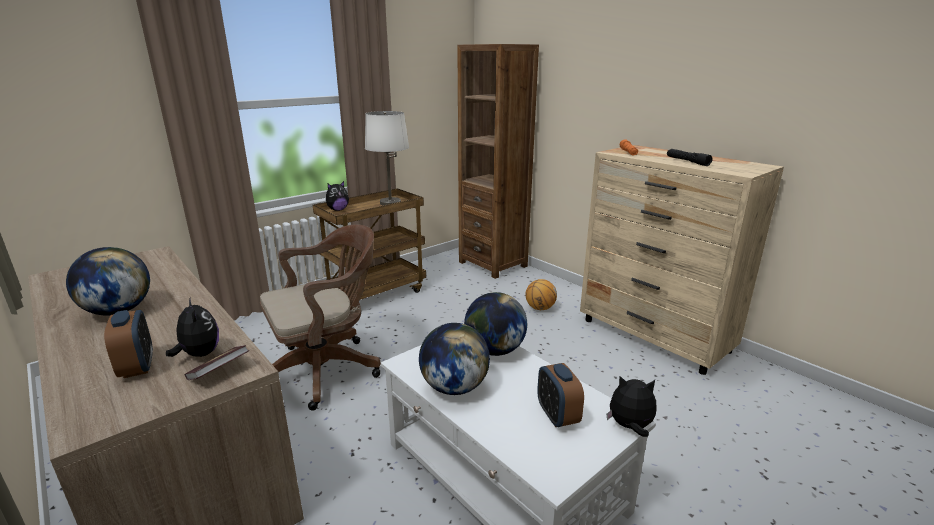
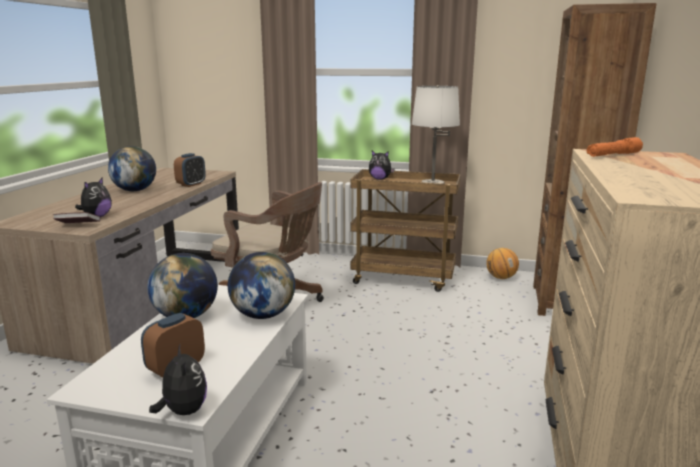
camera: 55 degrees right, 5 degrees down
alarm clock [104,310,153,378] -> alarm clock moved to [174,153,206,187]
basketball [526,279,557,310] -> basketball moved to [486,248,519,279]
black flashlight [667,149,713,166] -> none

